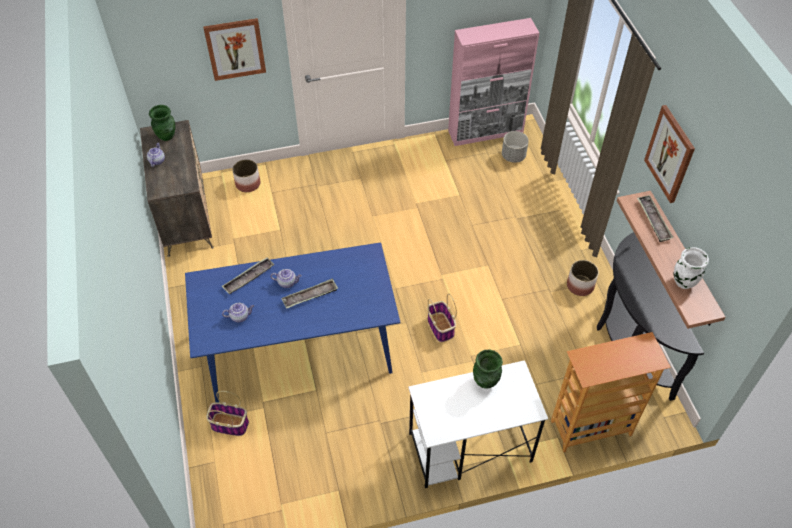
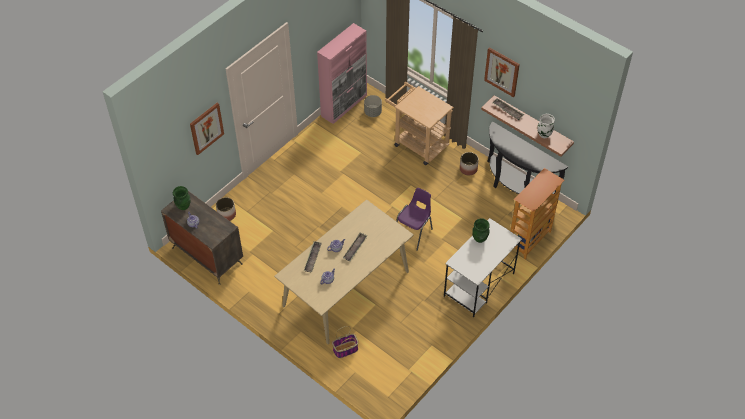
camera: 35 degrees left, 0 degrees up
blue dining table [185,242,400,403] -> beige dining table [274,199,414,344]
basket [427,294,457,342] -> purple chair [396,188,433,251]
none -> beige cart [385,82,454,165]

